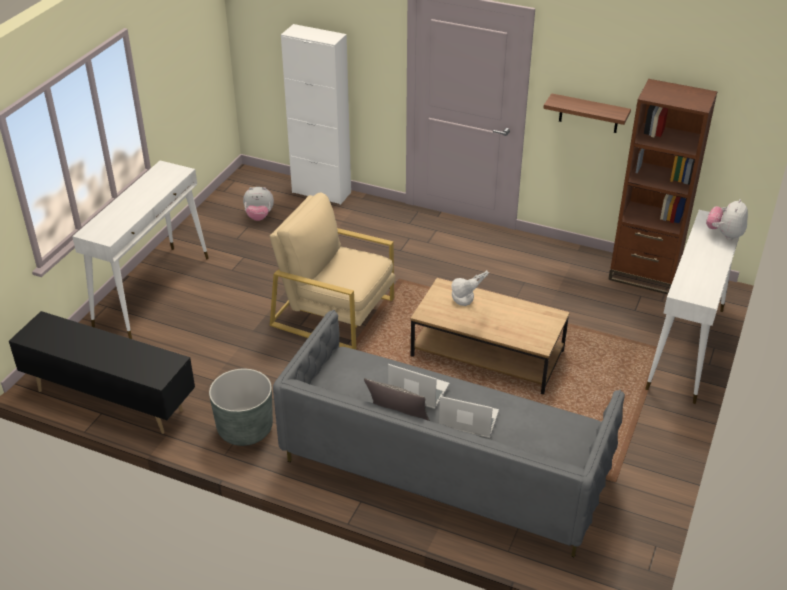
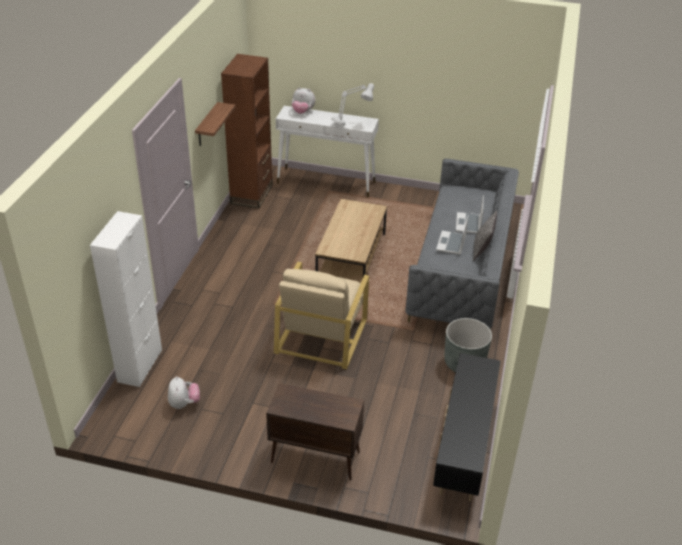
camera: 100 degrees left, 0 degrees up
white console table [72,161,209,339] -> brown cabinet [266,383,364,480]
grey table lamp [452,270,489,306] -> grey table lamp moved to [331,83,374,125]

